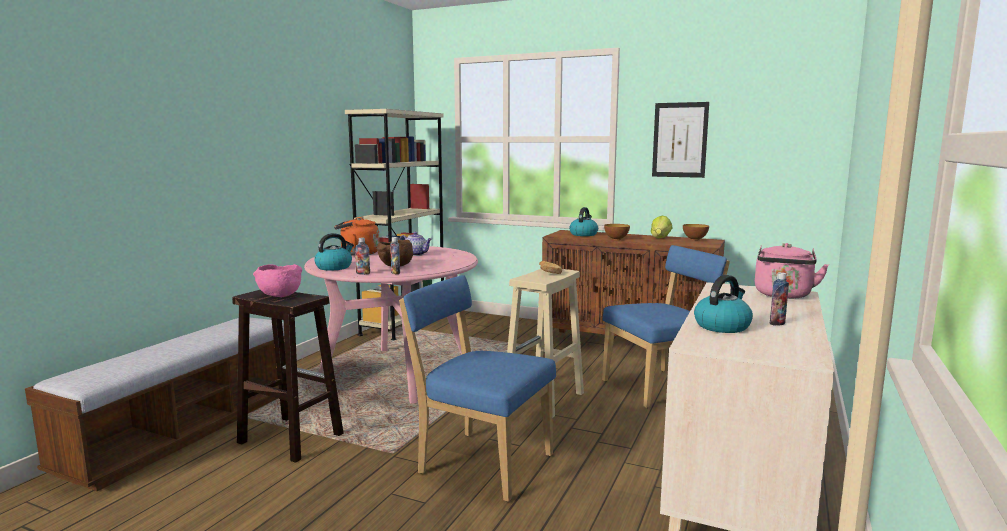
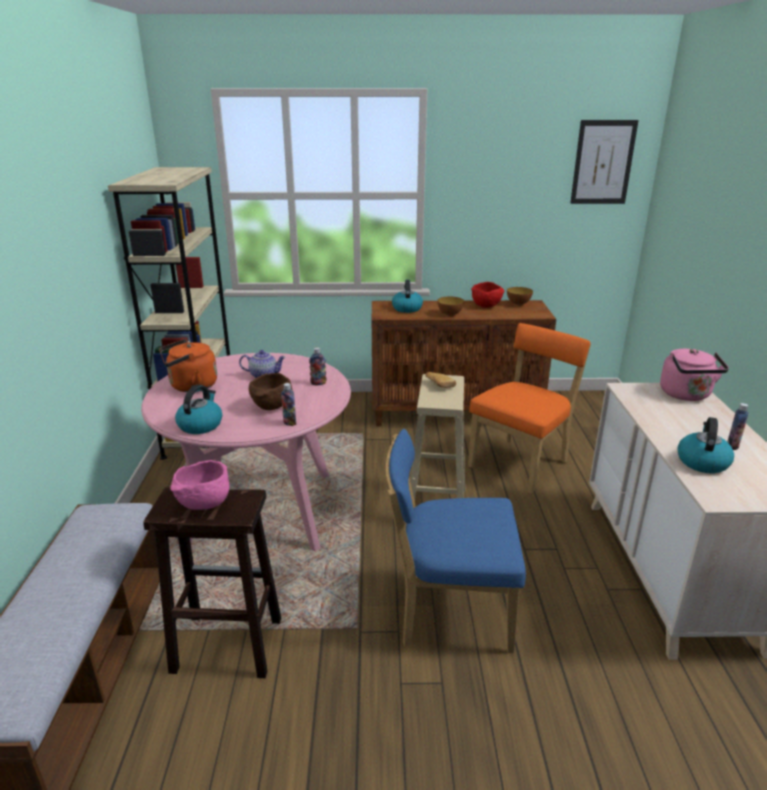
camera: 25 degrees left, 15 degrees up
bottle [355,238,370,275] -> bottle moved to [309,347,327,385]
blue chair [602,245,730,408] -> orange chair [468,323,591,494]
lettuce [651,216,672,238] -> red bowl [471,282,505,308]
picture [652,102,709,178] -> picture moved to [570,120,639,204]

